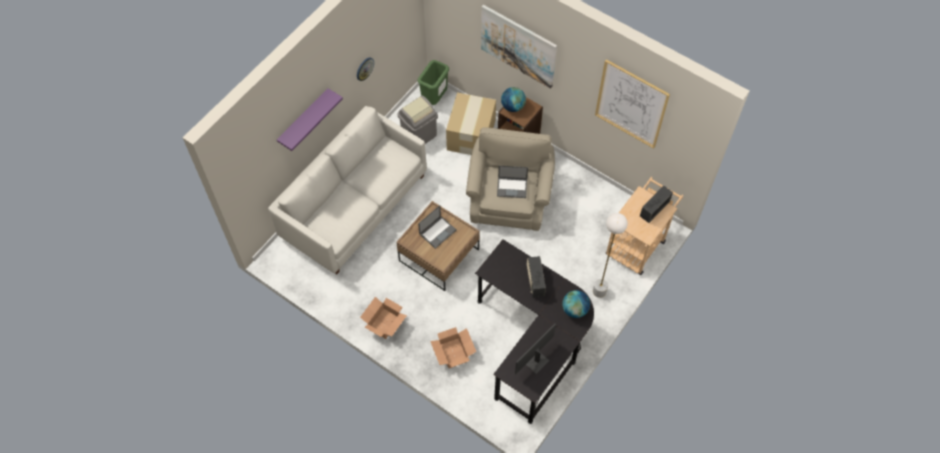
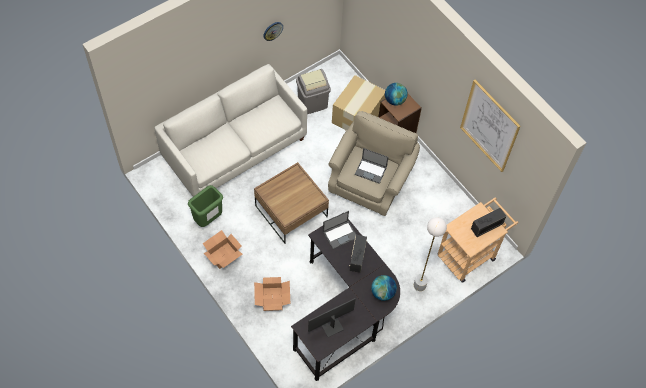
camera: 15 degrees right, 0 degrees up
purple shelf [277,88,343,151] -> none
green trash can [418,60,449,105] -> green trash can moved to [188,185,223,227]
laptop [418,205,457,249] -> laptop moved to [323,211,356,249]
picture [481,5,557,89] -> none

